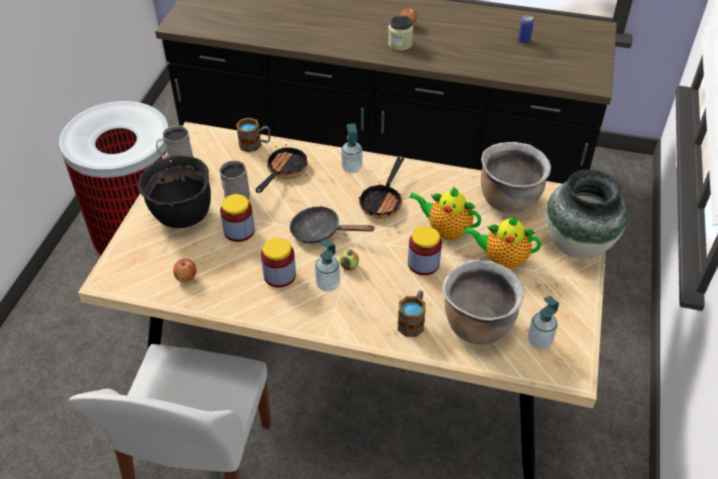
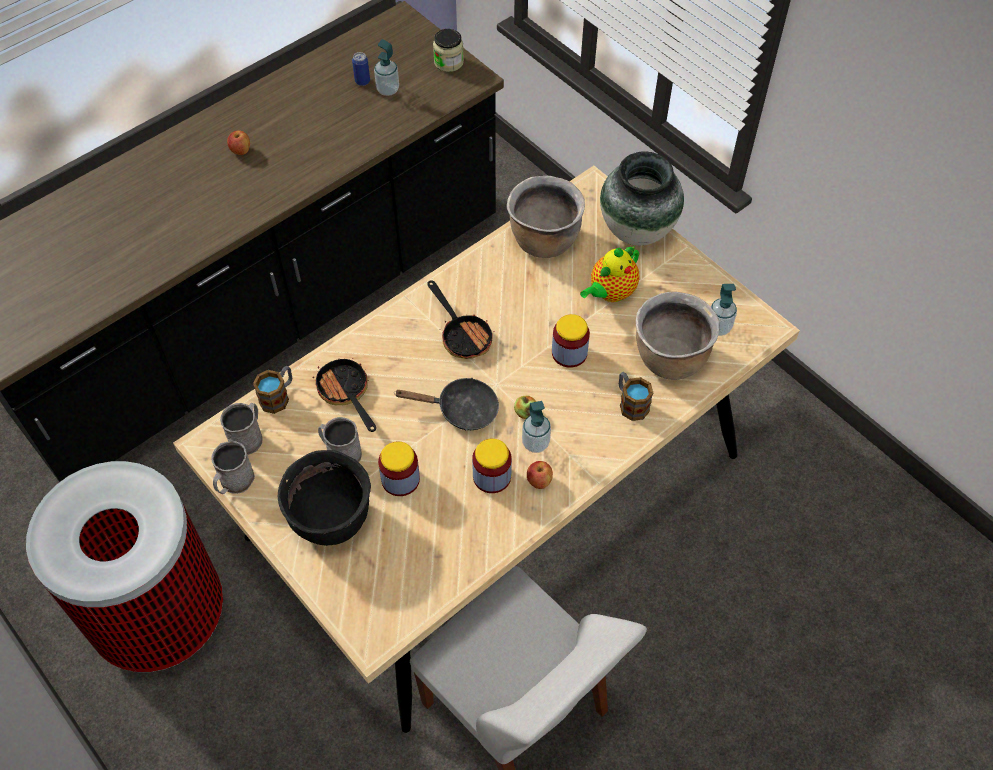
camera: 55 degrees left, 10 degrees up
apple [173,259,197,282] -> apple moved to [527,461,553,489]
black frying pan [290,206,374,244] -> black frying pan turned 135 degrees counterclockwise [394,378,499,431]
soap dispenser [341,123,363,173] -> soap dispenser moved to [374,39,399,96]
jar [388,15,413,51] -> jar moved to [433,29,464,72]
teapot [409,187,481,240] -> none
none -> grey mug [220,403,263,455]

